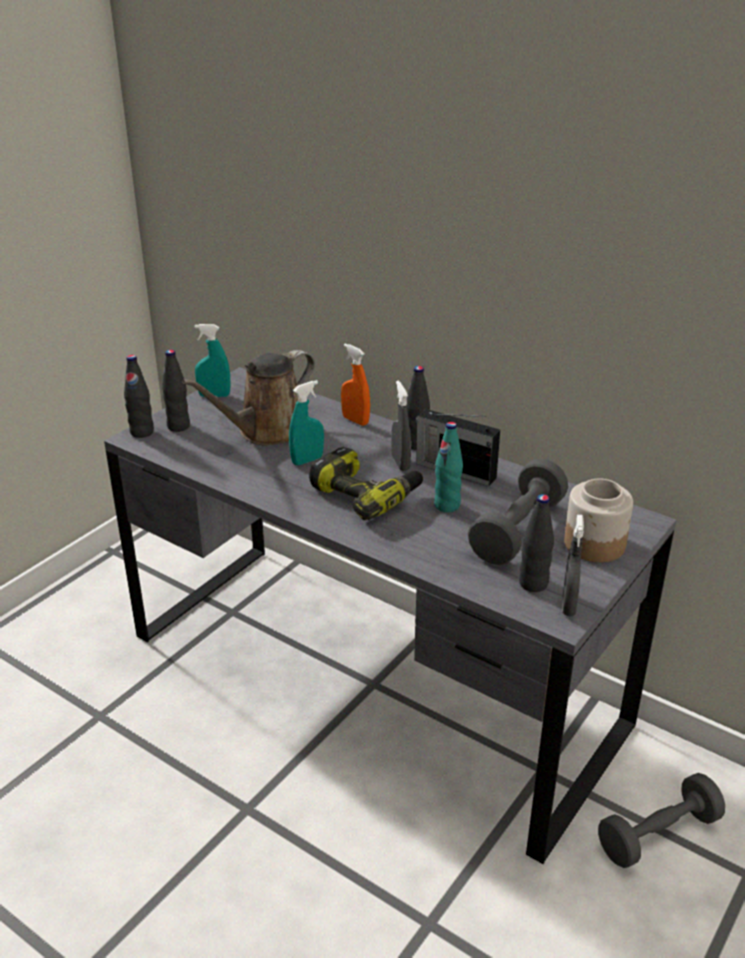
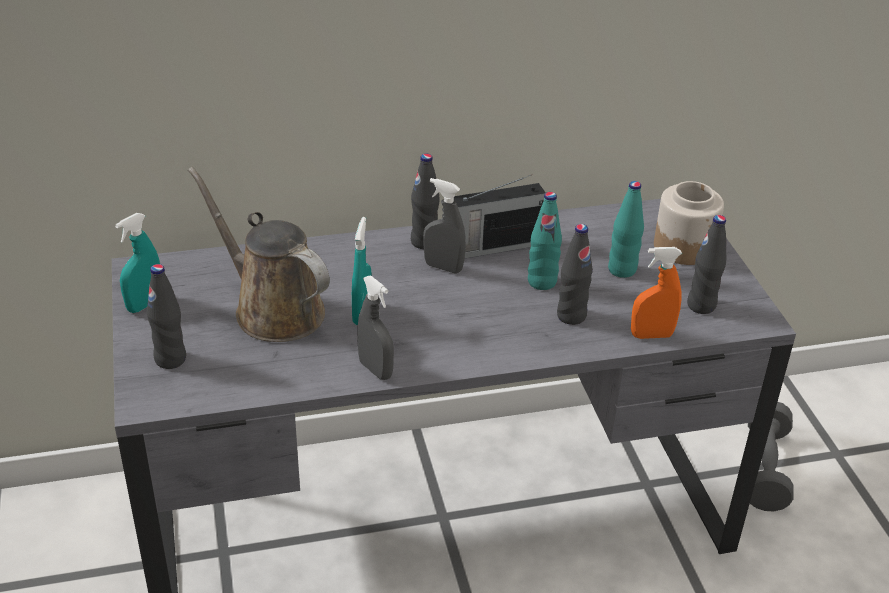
camera: 50 degrees left, 5 degrees up
black bottle [124,355,154,438] -> black bottle moved to [557,224,593,325]
brown watering can [182,350,315,446] -> brown watering can turned 135 degrees clockwise [188,167,330,342]
power drill [309,447,423,520] -> none
orange spray bottle [341,343,370,426] -> orange spray bottle moved to [631,247,682,339]
grey dumbbell [468,459,568,565] -> turquoise bottle [608,181,644,278]
grey spray bottle [562,515,584,616] -> grey spray bottle moved to [357,276,394,380]

